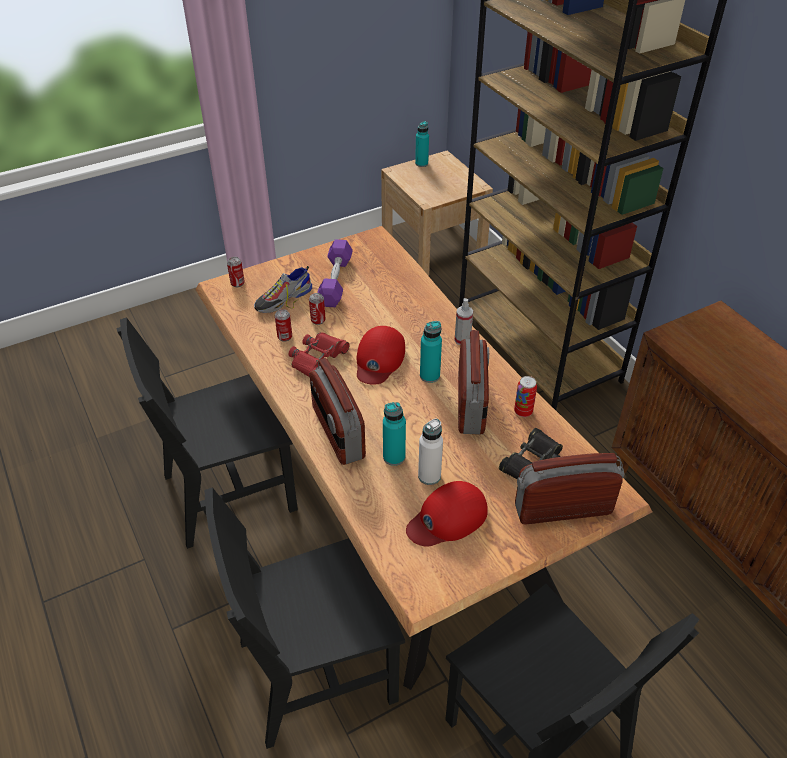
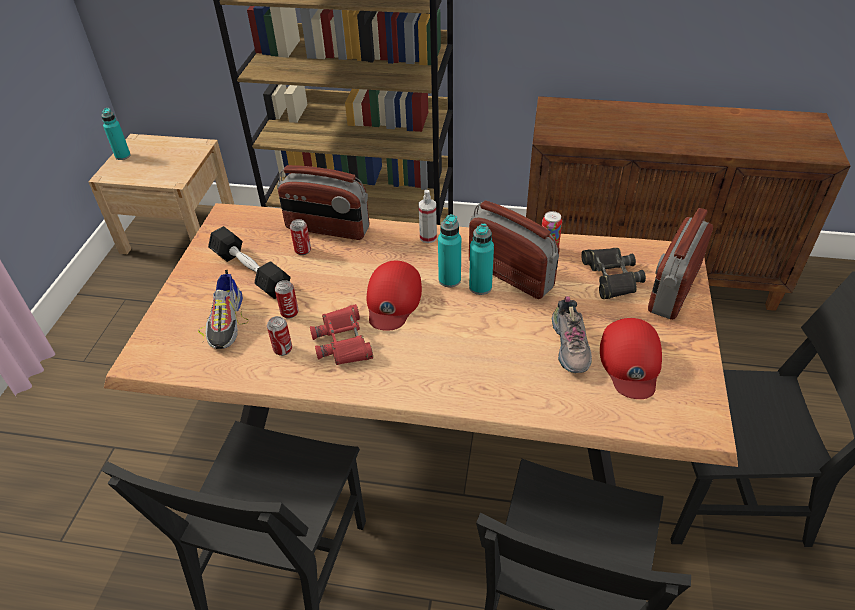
camera: 50 degrees left, 0 degrees up
can [227,257,245,287] -> can moved to [290,219,311,255]
radio [310,358,366,465] -> radio moved to [277,165,369,240]
purple dumbbell [317,239,353,307] -> black dumbbell [208,226,291,299]
red cap [356,326,405,385] -> red cap turned 45 degrees clockwise [367,261,422,331]
turquoise bottle [383,402,406,466] -> turquoise bottle moved to [469,223,494,295]
white bottle [418,419,443,485] -> shoe [552,296,592,373]

